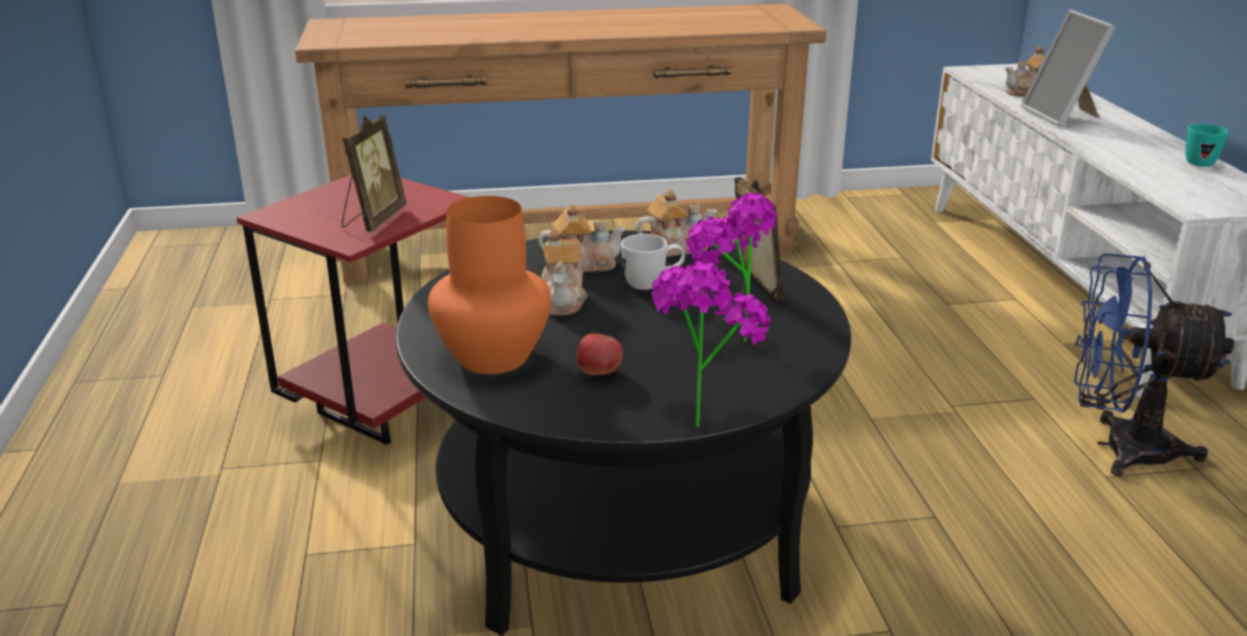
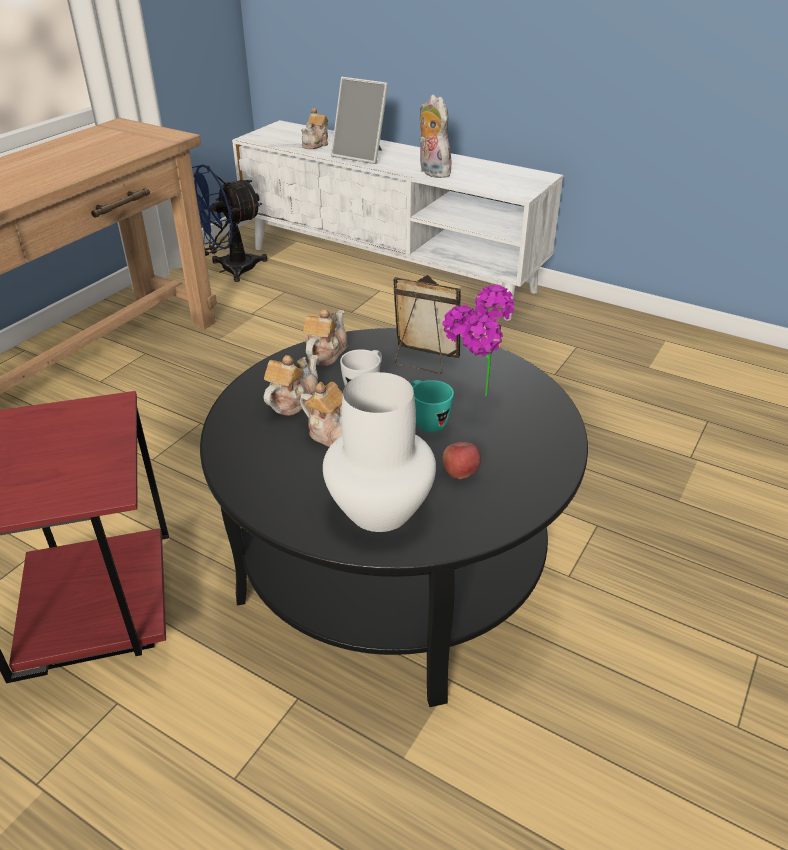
camera: 50 degrees left, 10 degrees up
picture frame [342,115,406,232] -> none
orange vase [428,196,551,374] -> white vase [323,372,436,532]
potted plant [651,261,770,427] -> none
blue fan [1074,253,1234,476] -> blue fan moved to [192,164,268,282]
turquoise mug [1185,123,1229,167] -> turquoise mug moved to [411,380,454,432]
none -> plush toy [419,95,451,178]

